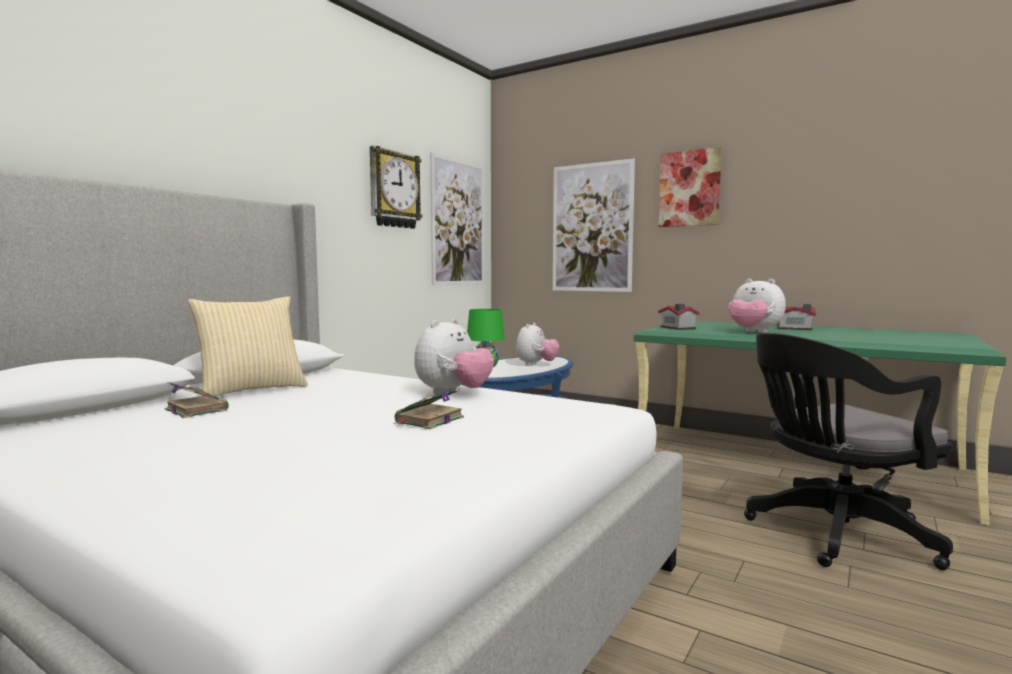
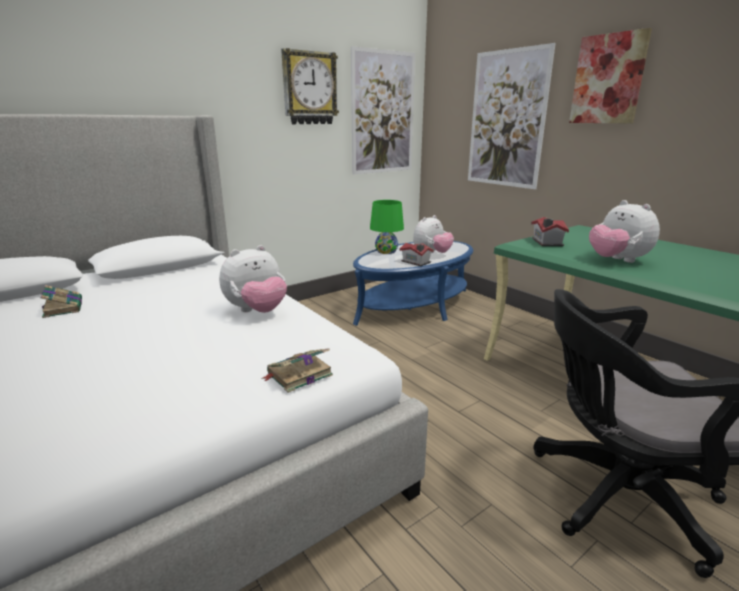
camera: 20 degrees right, 15 degrees up
pillow [188,296,308,397] -> none
book [394,388,464,429] -> book moved to [263,348,333,393]
toy house [777,304,816,330] -> toy house moved to [399,243,434,266]

